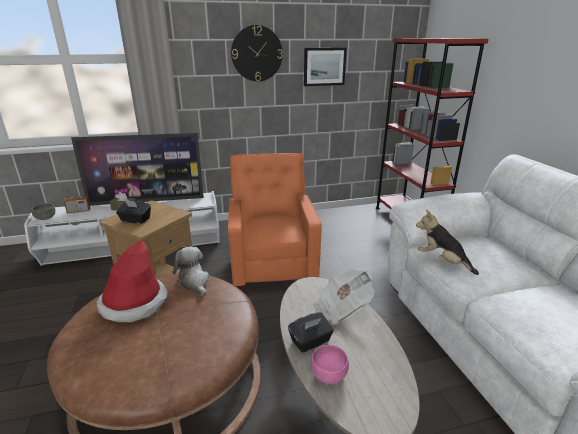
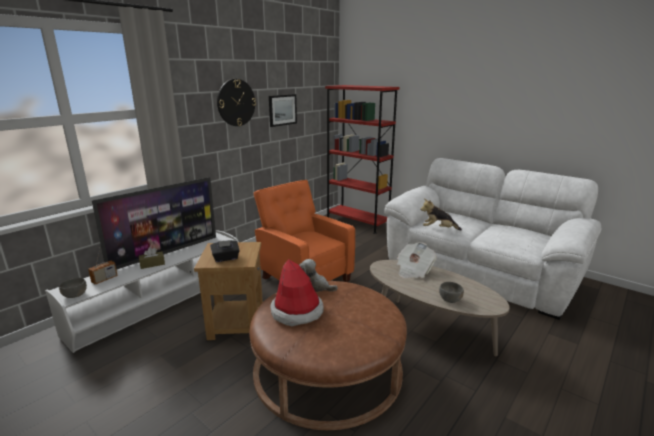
camera: 35 degrees left, 5 degrees down
black tissue box [288,312,334,353] -> none
pink bowl [311,345,349,384] -> grey bowl [439,282,464,303]

